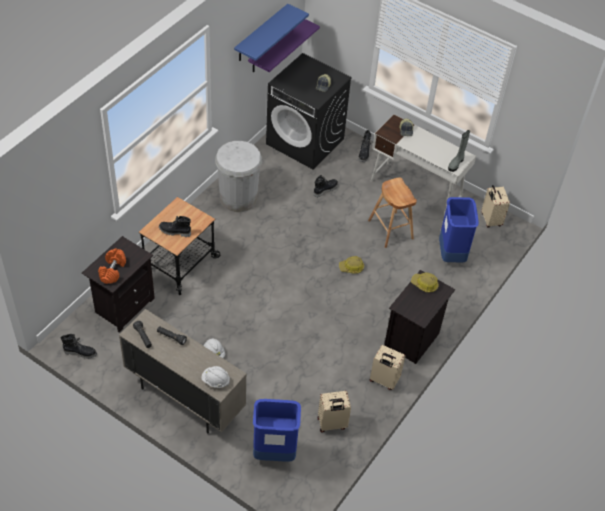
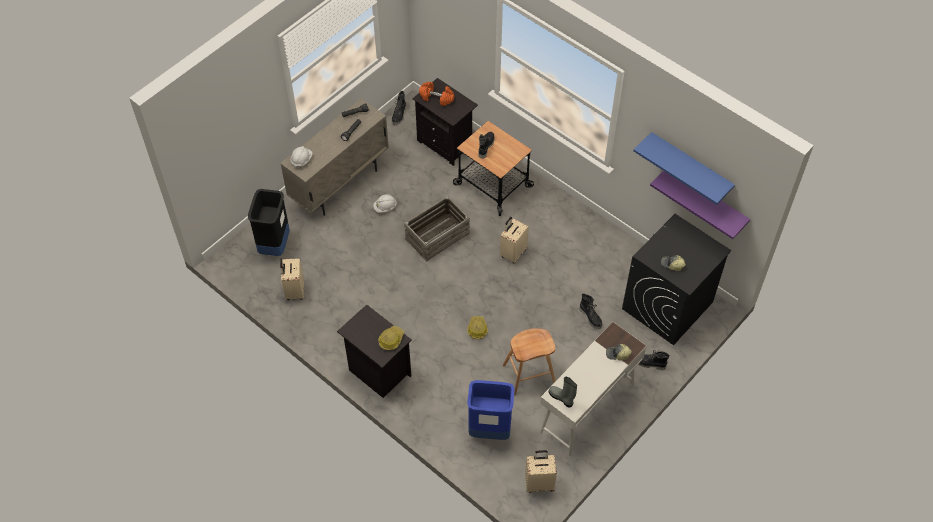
camera: 100 degrees right, 5 degrees up
white trash can [215,141,262,212] -> none
blue trash can [253,399,301,462] -> black trash can [248,189,290,256]
beige suitcase [370,345,405,390] -> beige suitcase moved to [500,217,529,263]
none -> crate [404,196,470,262]

